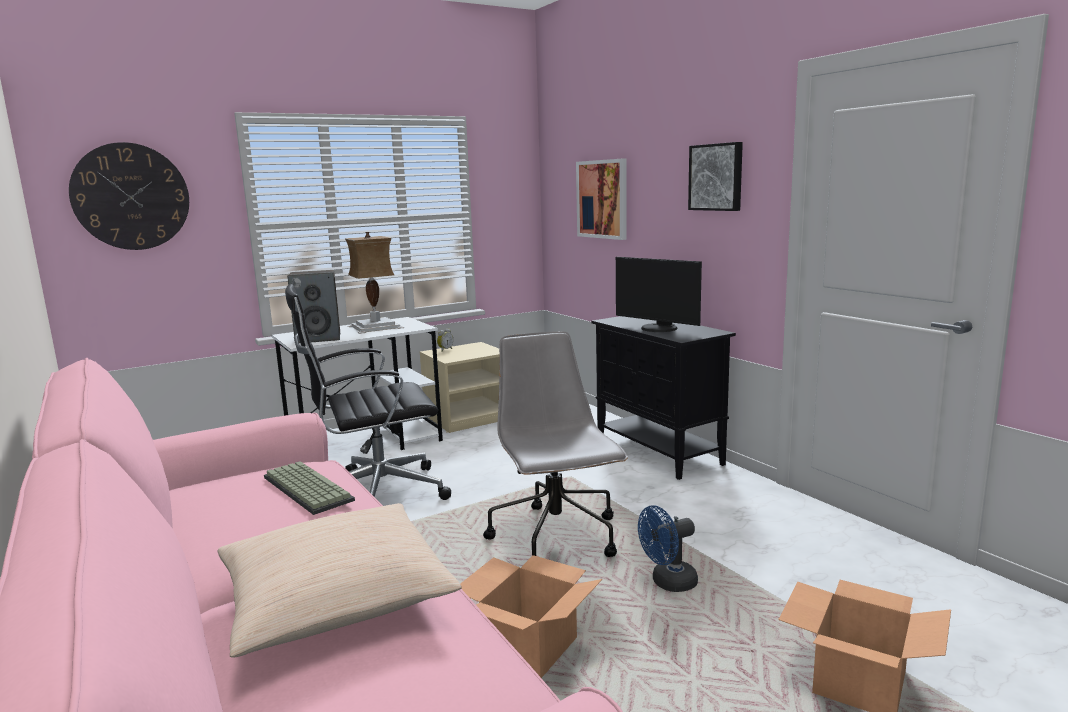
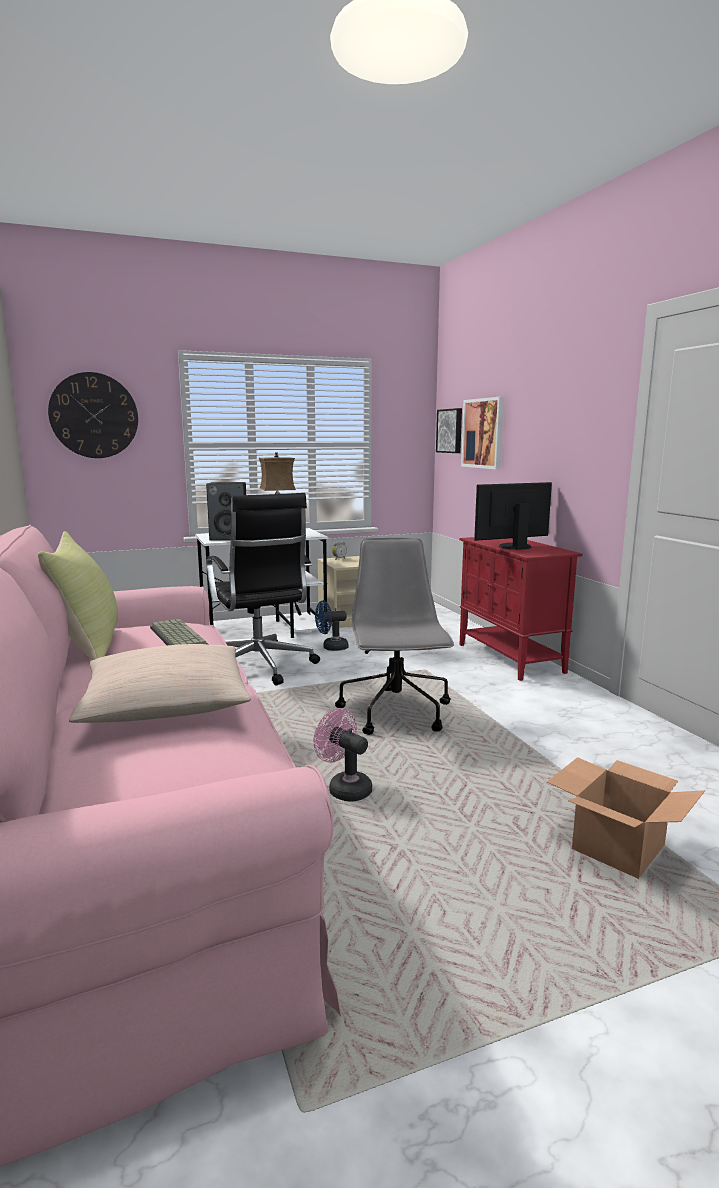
camera: 10 degrees right, 0 degrees up
black office chair [285,284,451,500] -> black office chair turned 105 degrees counterclockwise [206,493,320,686]
cardboard box [460,555,603,678] -> pink fan [313,708,372,802]
black cabinet [591,316,736,480] -> red cabinet [460,537,582,681]
monitor [616,257,702,332] -> monitor turned 105 degrees clockwise [474,482,552,550]
blue fan [638,505,698,592] -> blue fan moved to [315,600,348,651]
picture [688,142,743,211] -> picture moved to [436,408,462,453]
none -> yellow pillow [38,531,118,660]

